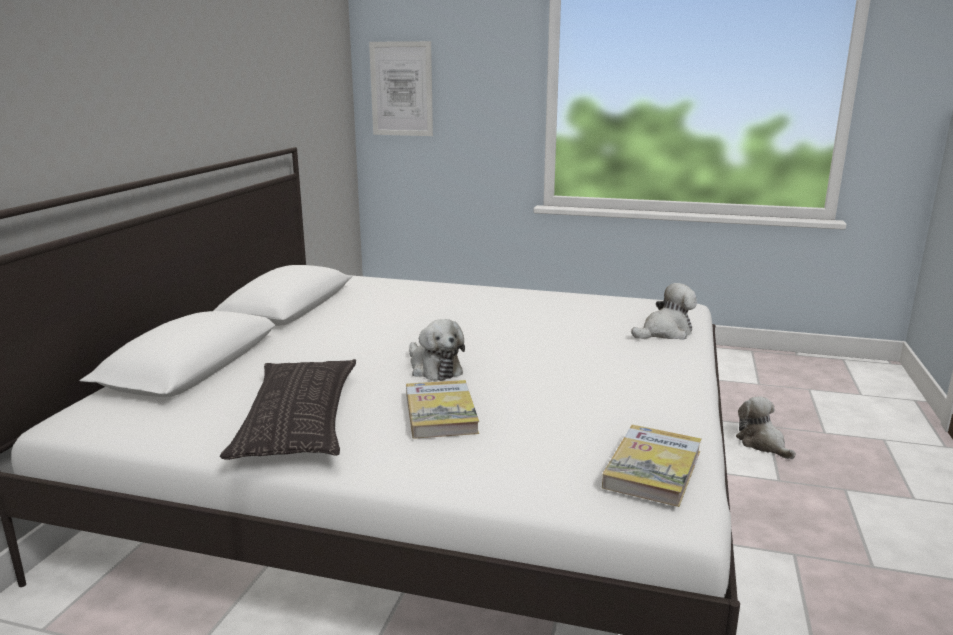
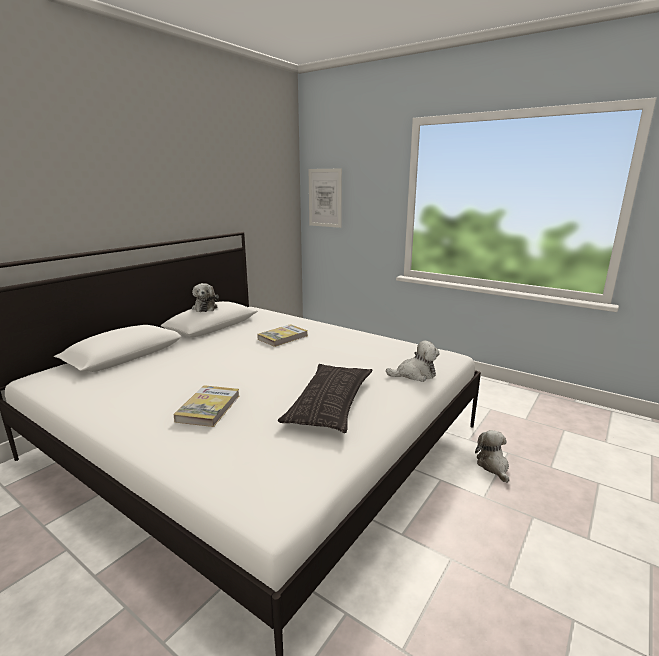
camera: 20 degrees right, 0 degrees up
pillow [220,359,356,460] -> pillow moved to [278,364,372,433]
plush toy [409,319,465,381] -> plush toy moved to [192,283,219,312]
book [602,425,702,507] -> book moved to [257,324,308,347]

